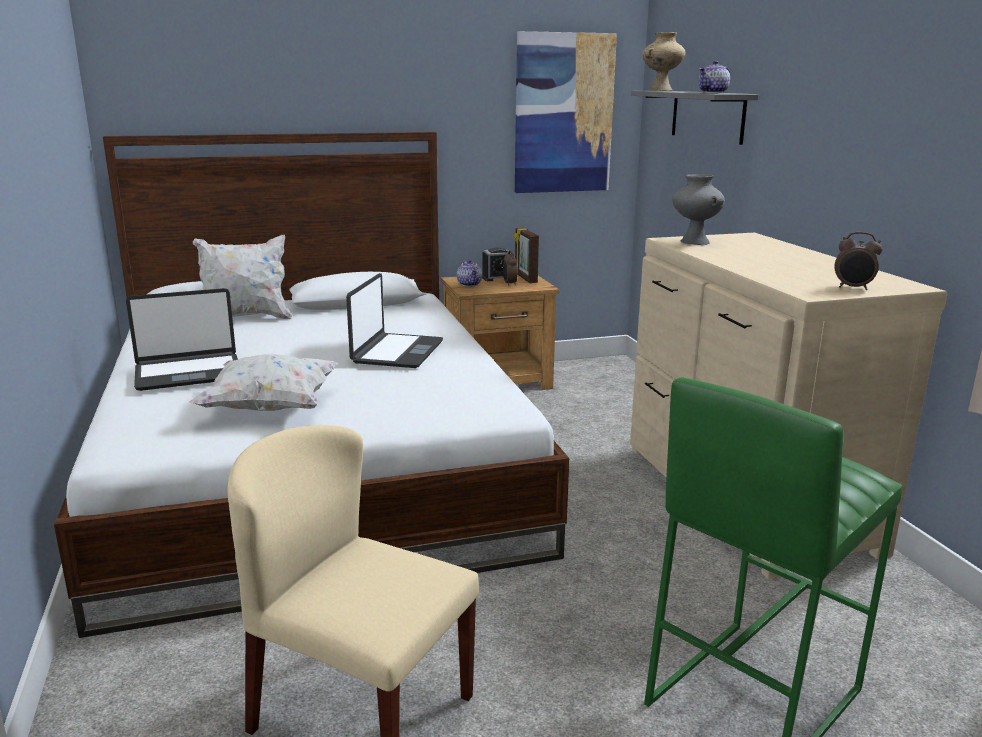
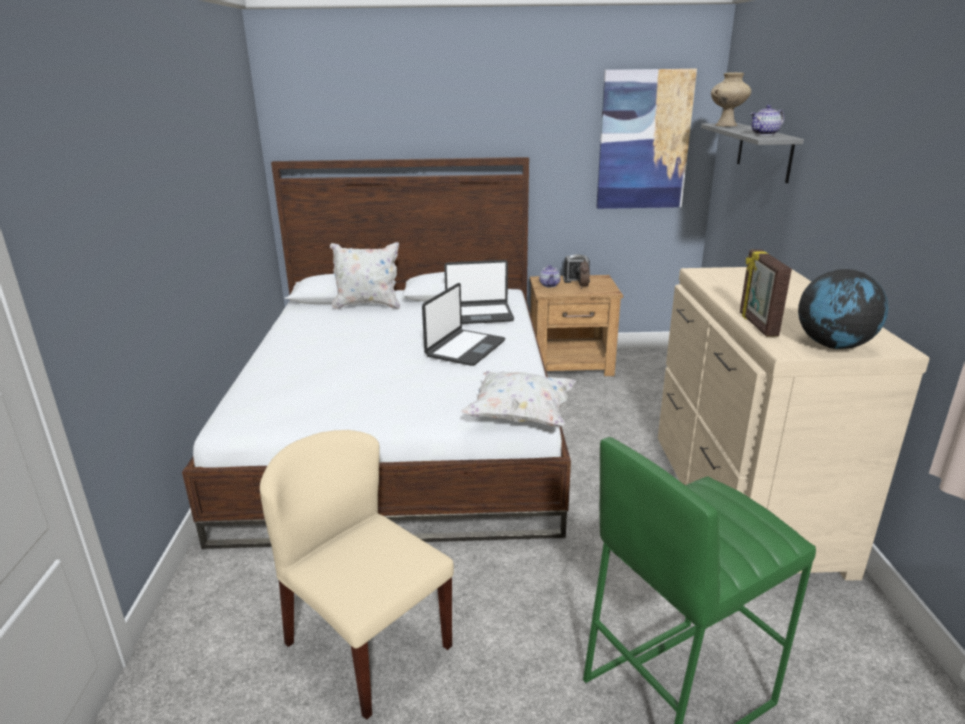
camera: 15 degrees right, 5 degrees up
laptop [126,288,238,391] -> laptop moved to [444,260,514,324]
white pillow [190,354,339,411] -> white pillow moved to [461,371,576,427]
picture frame [514,228,539,283] -> picture frame moved to [740,249,792,337]
grey vase [672,174,725,245] -> none
alarm clock [834,232,883,290] -> globe [798,269,888,349]

